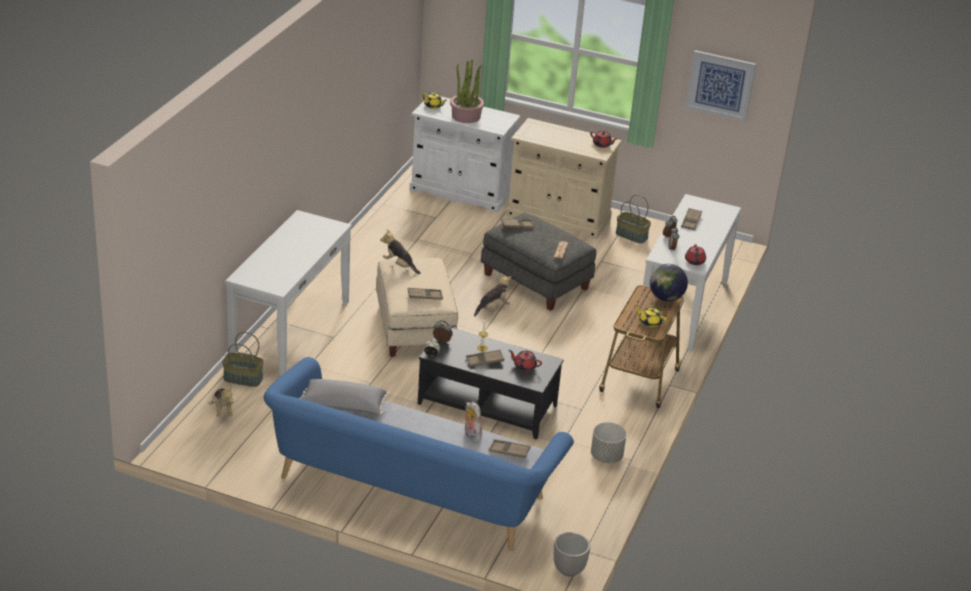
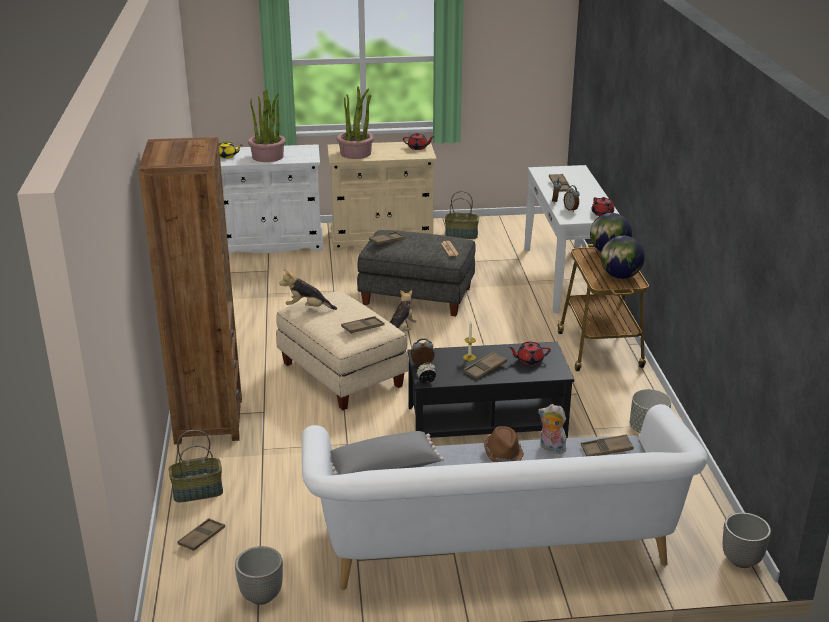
camera: 25 degrees left, 5 degrees down
plush toy [209,387,234,417] -> brown tray [177,518,225,551]
white console table [225,210,352,376] -> brown bookcase [138,137,242,445]
blue sofa [264,357,574,551] -> white sofa [302,404,708,590]
yellow teapot [635,305,667,327] -> globe [601,236,645,279]
picture [685,50,756,122] -> none
none -> planter [235,546,283,605]
none -> potted plant [337,86,374,159]
none -> brown hat [484,426,524,462]

